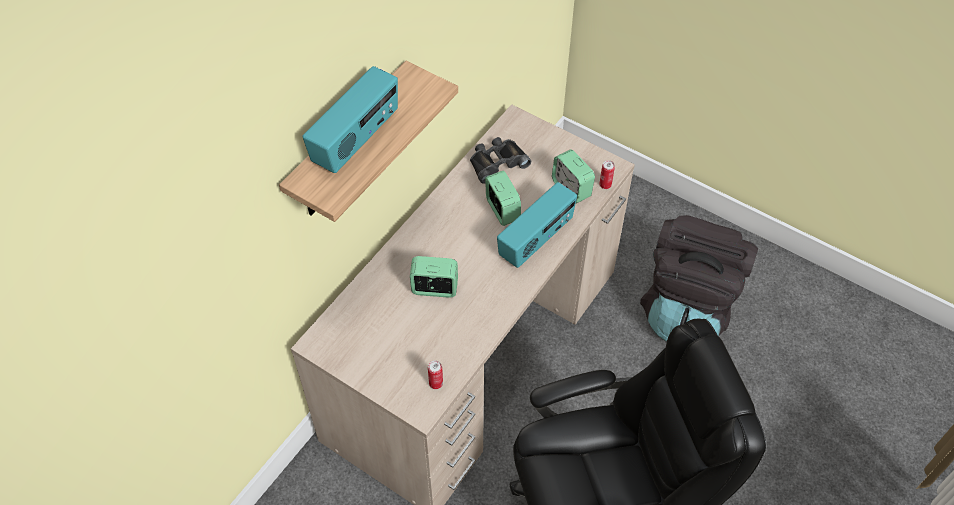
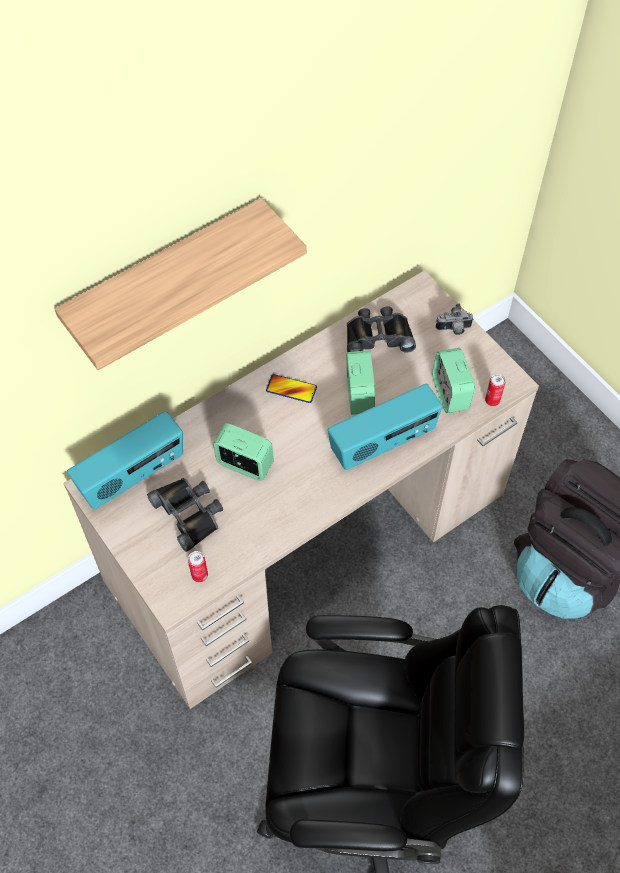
camera: 20 degrees right, 5 degrees up
radio [303,66,398,173] -> radio moved to [67,411,183,509]
none -> black binoculars [147,478,223,552]
none -> phone [266,374,317,403]
none -> camera [436,303,473,335]

